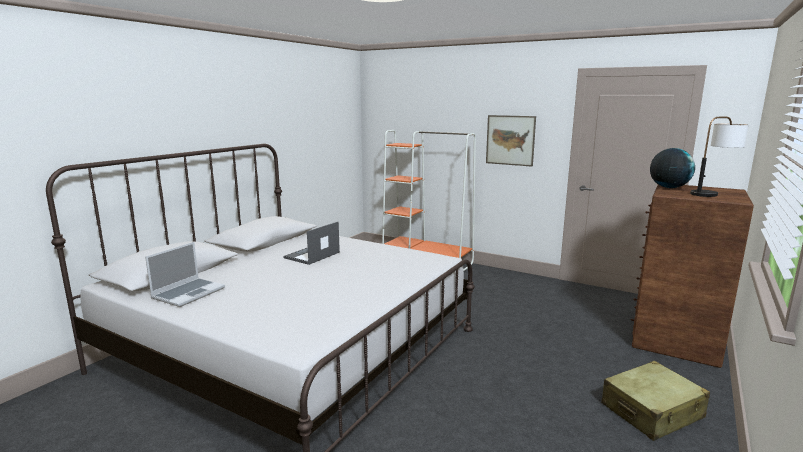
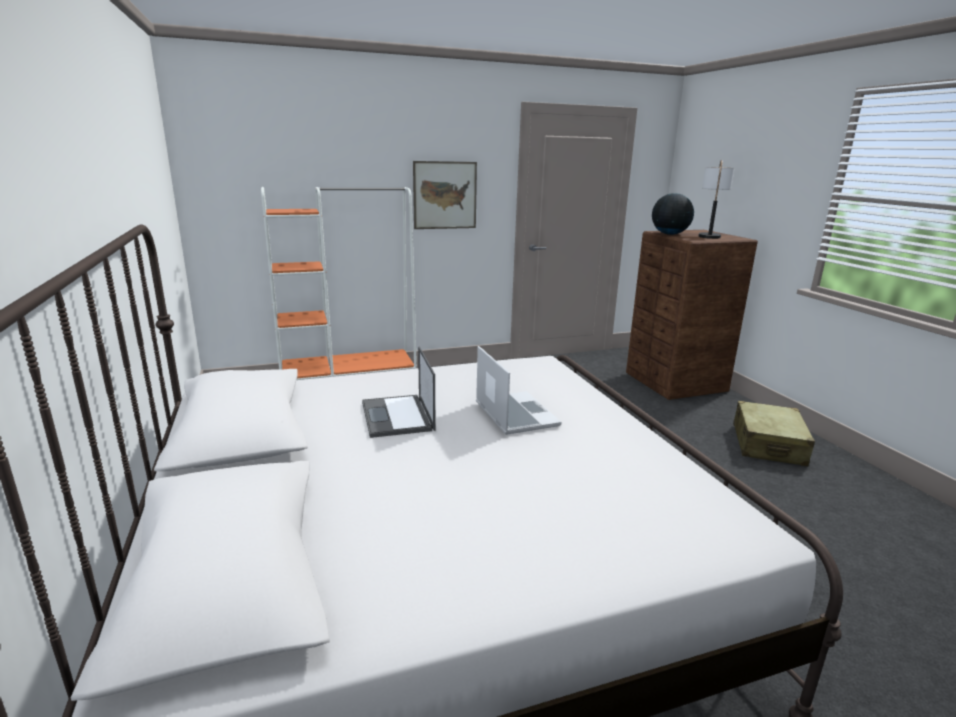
camera: 50 degrees left, 5 degrees up
laptop [145,242,225,307] -> laptop moved to [476,346,561,435]

